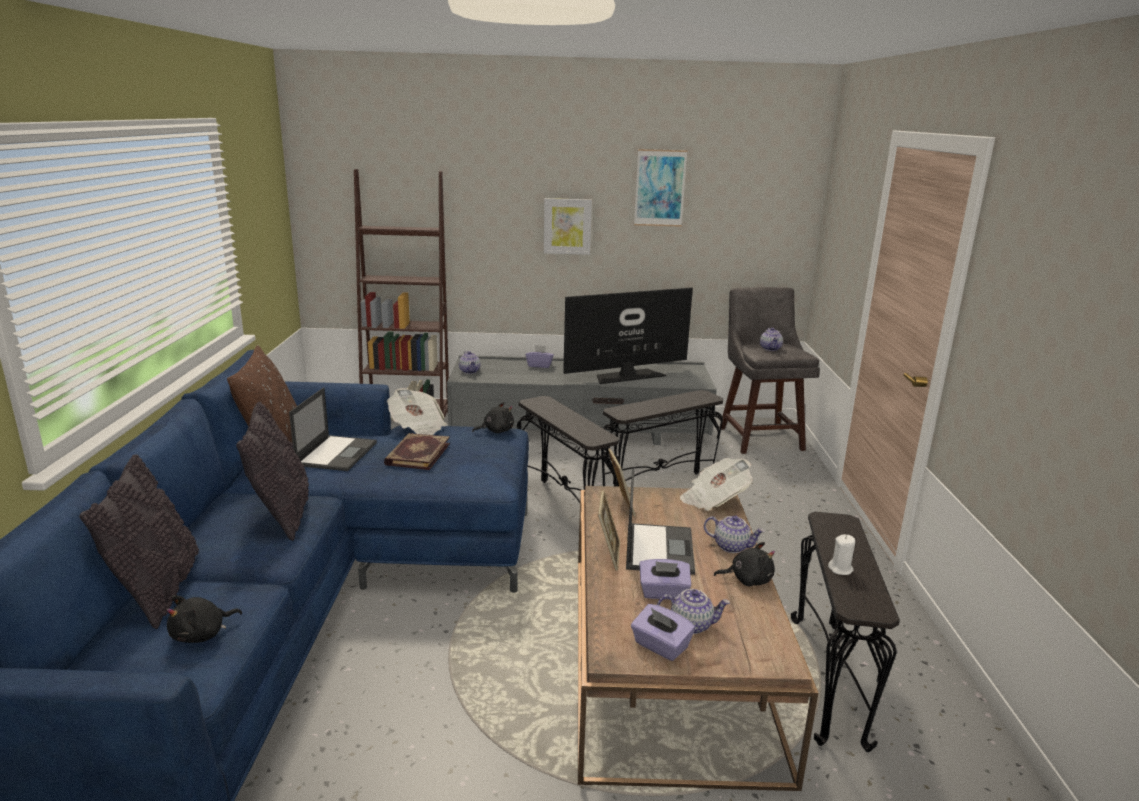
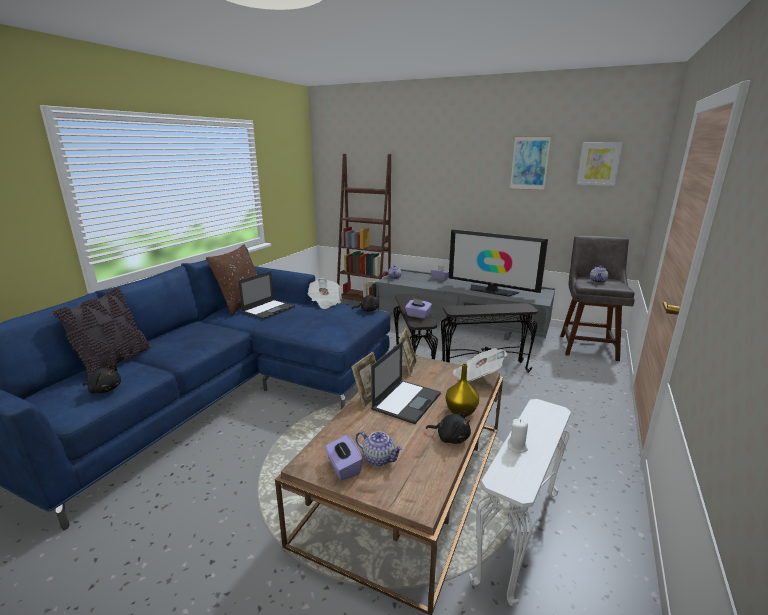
camera: 25 degrees right, 0 degrees up
black plush toy [167,595,242,643] -> black plush toy turned 150 degrees counterclockwise [83,364,121,394]
black pillow [236,402,309,541] -> none
book [384,433,450,470] -> none
picture [544,198,592,255] -> picture moved to [577,142,623,186]
television [563,288,693,384] -> television turned 150 degrees counterclockwise [449,229,548,297]
purple tissue box [639,559,691,599] -> purple tissue box moved to [405,298,432,319]
teapot [704,515,765,553] -> yellow vase [446,363,479,417]
black side table [791,512,900,752] -> white side table [469,399,571,606]

